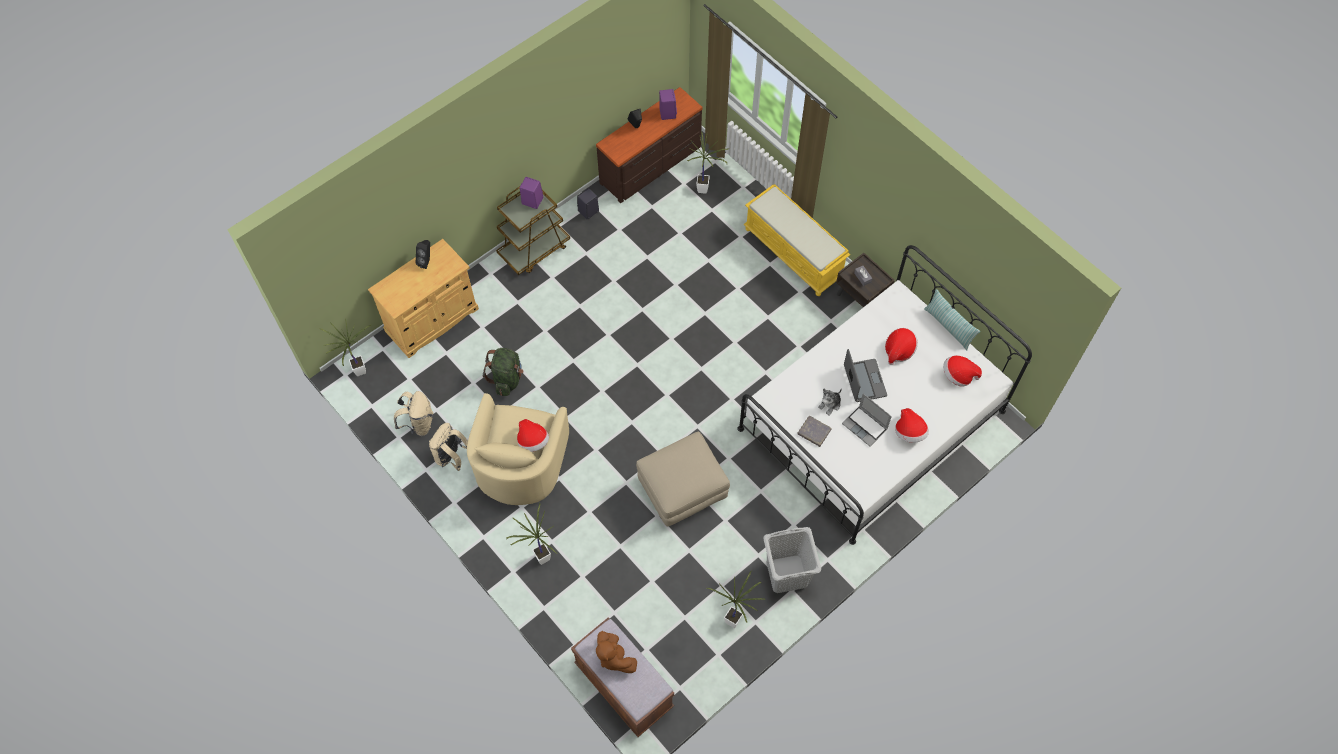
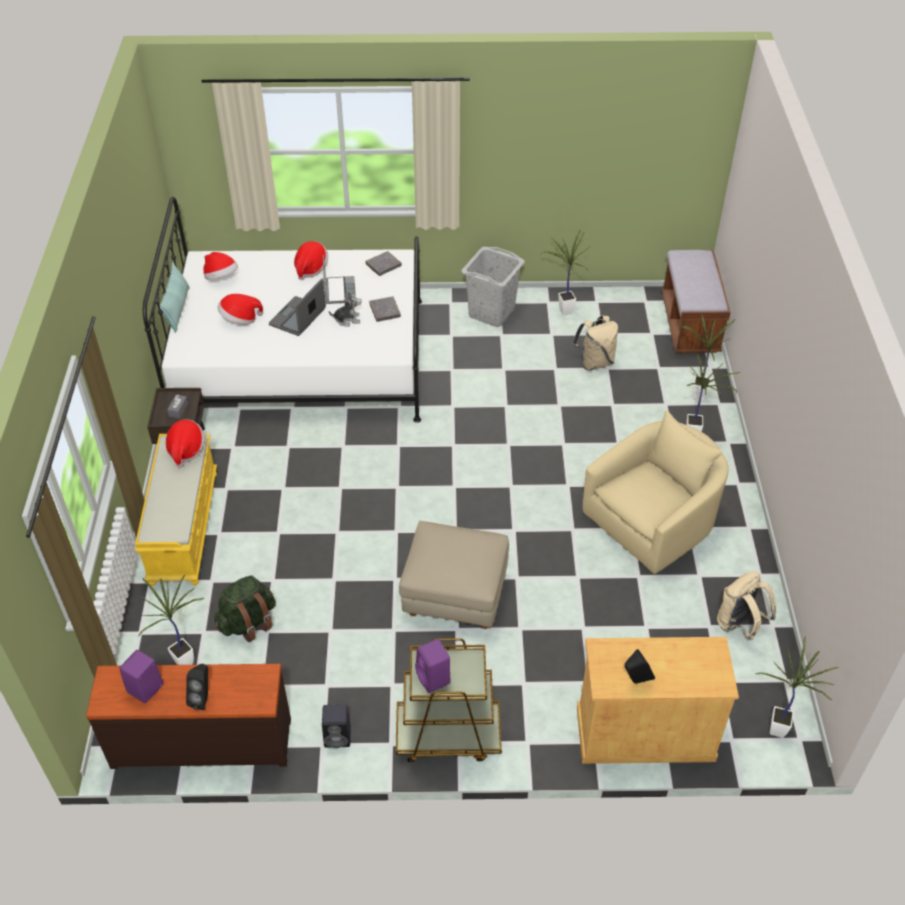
camera: 140 degrees left, 15 degrees down
beige backpack [429,423,468,471] -> beige backpack moved to [573,315,618,371]
green backpack [483,348,524,396] -> green backpack moved to [214,575,276,642]
hat [517,419,549,452] -> hat moved to [165,419,205,467]
brown plush toy [596,631,637,673] -> none
beige ottoman [636,432,730,527] -> beige ottoman moved to [399,521,509,629]
none -> grey book [365,251,402,276]
none -> potted plant [682,315,735,401]

